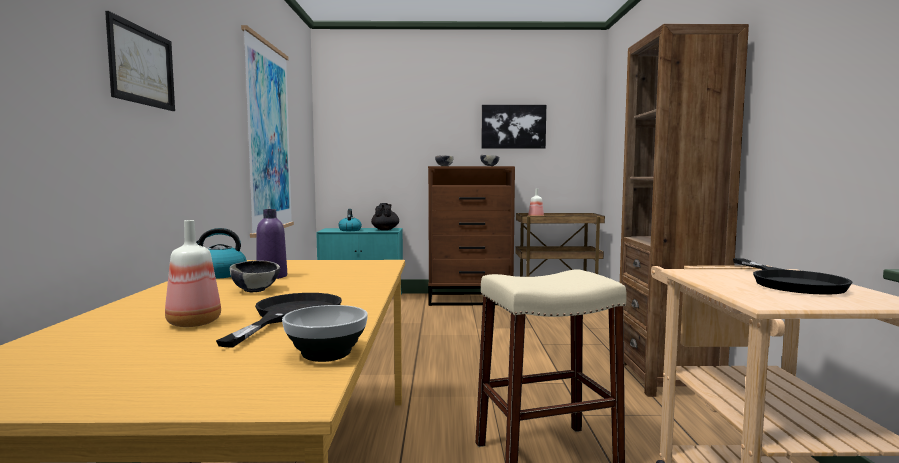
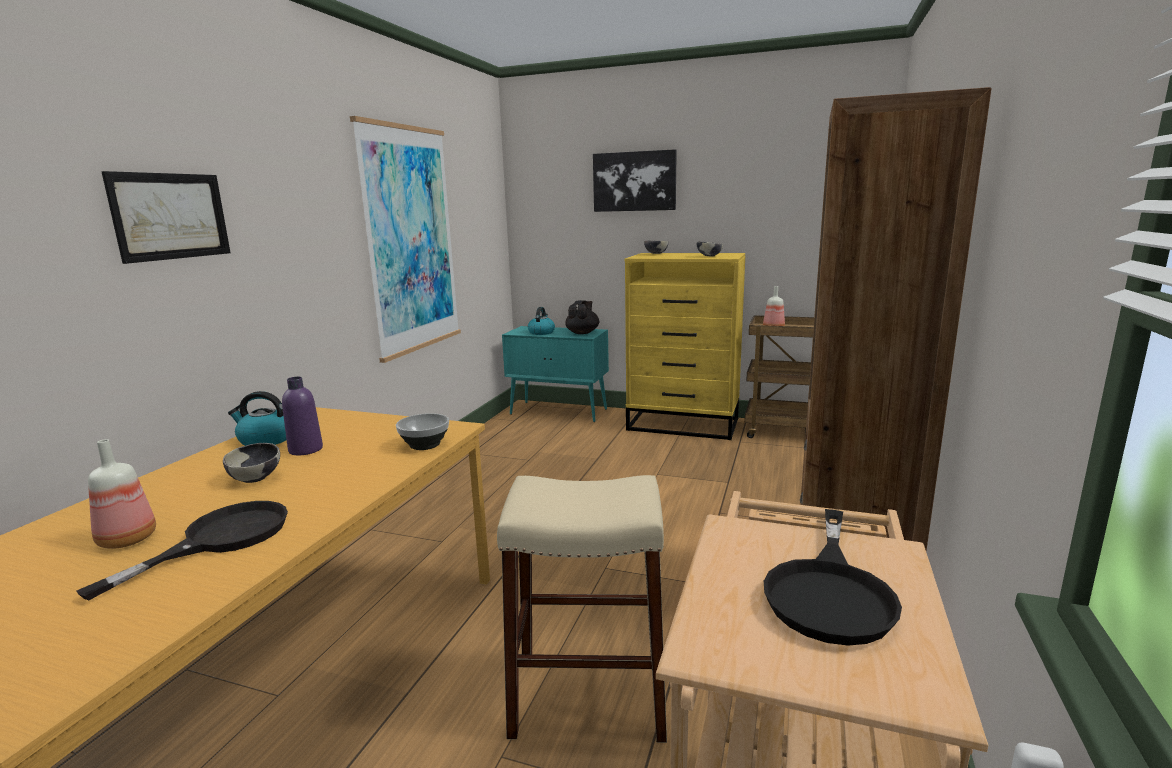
camera: 20 degrees right, 10 degrees up
bowl [282,305,368,362] -> bowl moved to [396,413,449,450]
brown dresser [428,166,515,306] -> yellow dresser [625,253,745,440]
picture [482,105,546,149] -> picture moved to [593,149,677,212]

